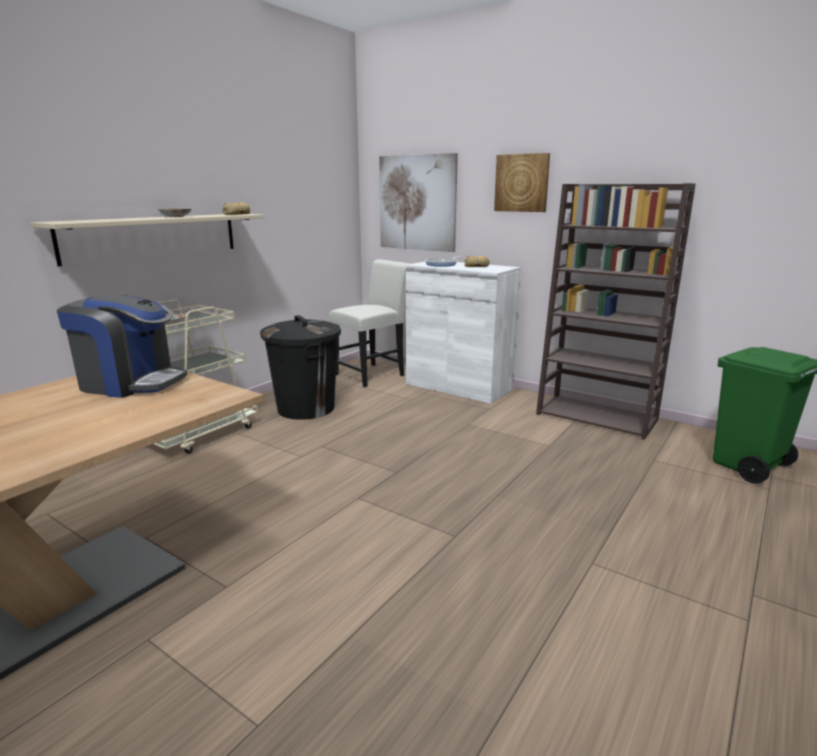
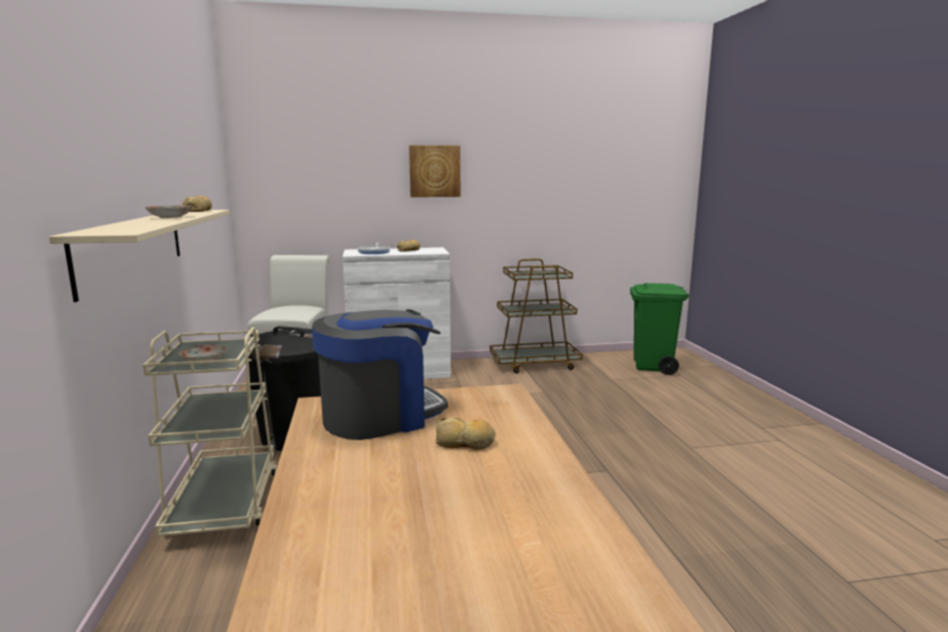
camera: 45 degrees left, 5 degrees down
picture [379,153,458,252] -> none
brown bookcase [536,183,696,440] -> brown cart [490,259,582,373]
none -> bread [435,417,495,450]

